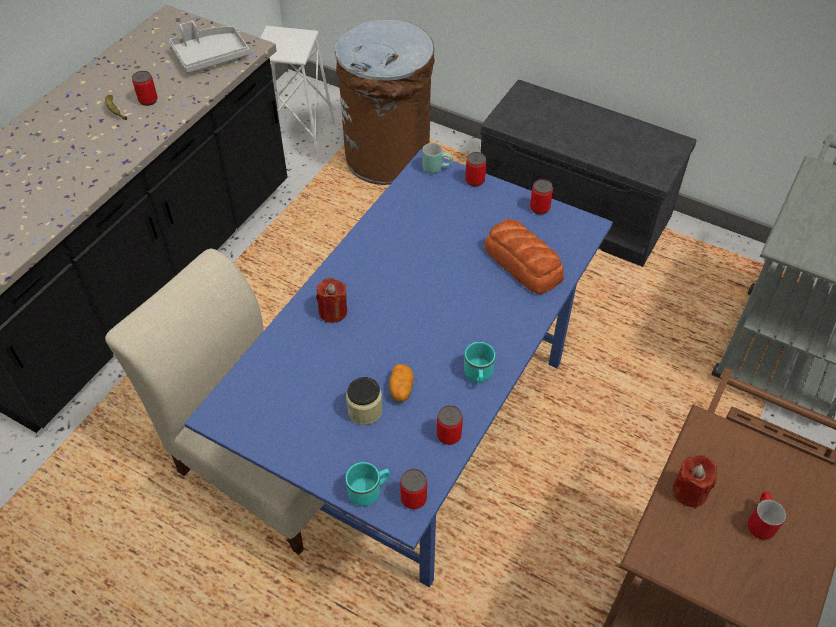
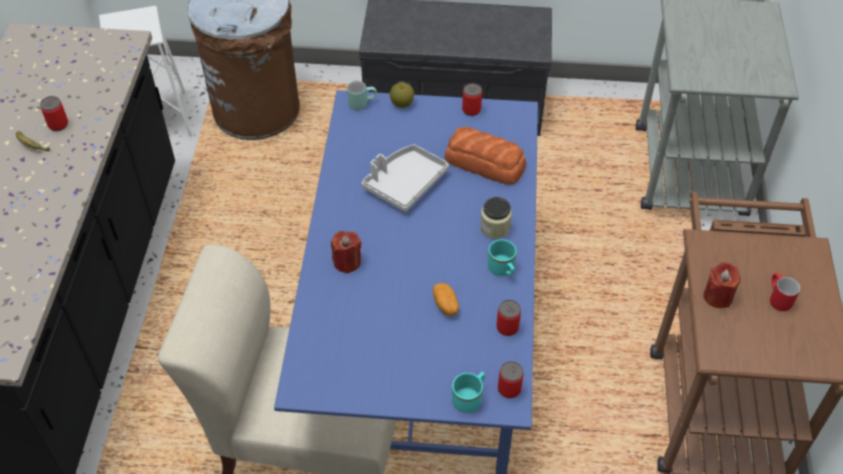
camera: 25 degrees left, 0 degrees up
grey tray [169,21,250,73] -> grey tray moved to [362,144,449,212]
jar [346,377,383,425] -> jar moved to [480,197,512,239]
can [465,152,486,187] -> apple [390,82,414,108]

